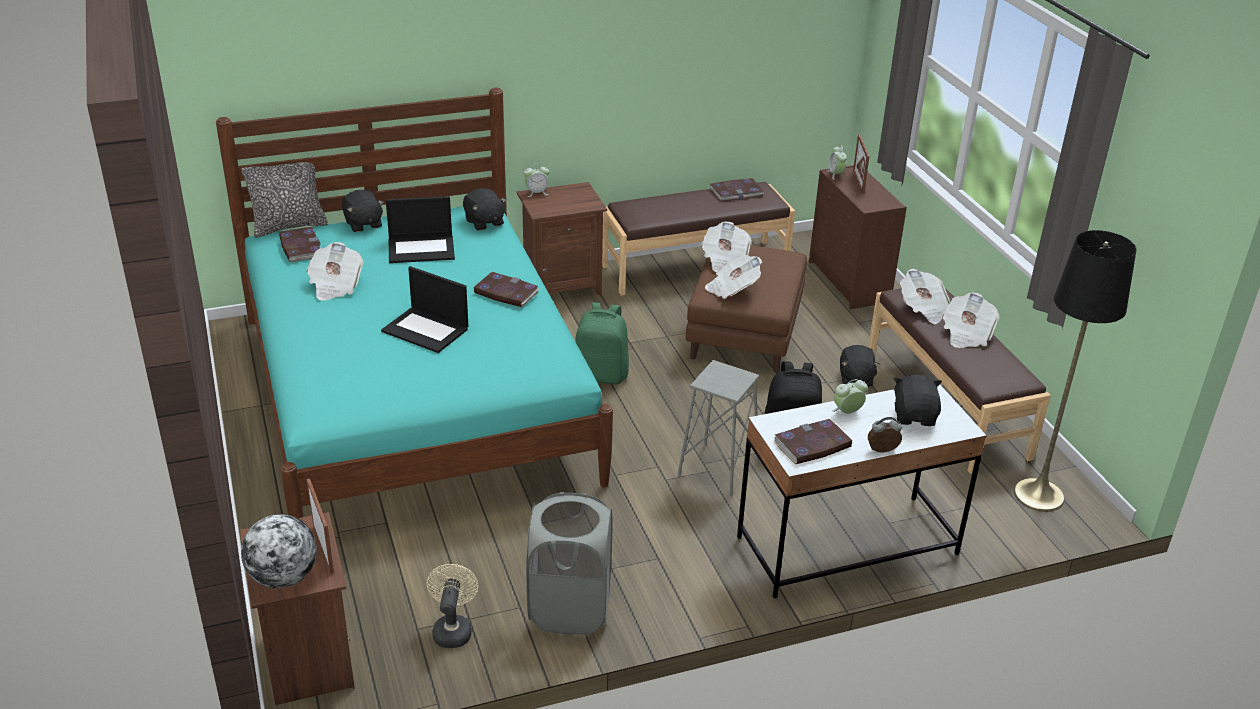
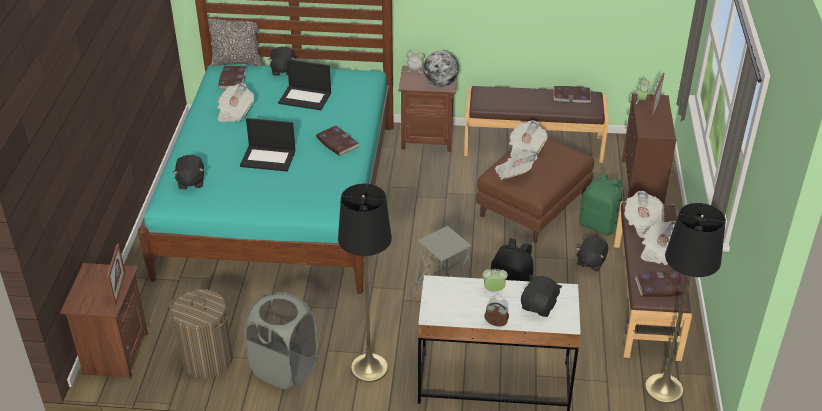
camera: 25 degrees right, 5 degrees up
globe [241,514,317,589] -> globe moved to [423,51,459,87]
laptop [381,266,468,353] -> laptop turned 45 degrees counterclockwise [240,118,295,171]
beige fan [427,564,478,648] -> laundry basket [170,289,233,378]
black plush toy [463,188,507,231] -> black plush toy moved to [173,155,204,189]
green backpack [575,302,629,385] -> green backpack moved to [579,173,622,236]
book [773,419,852,464] -> book moved to [635,272,685,297]
none -> black floor lamp [338,184,392,382]

